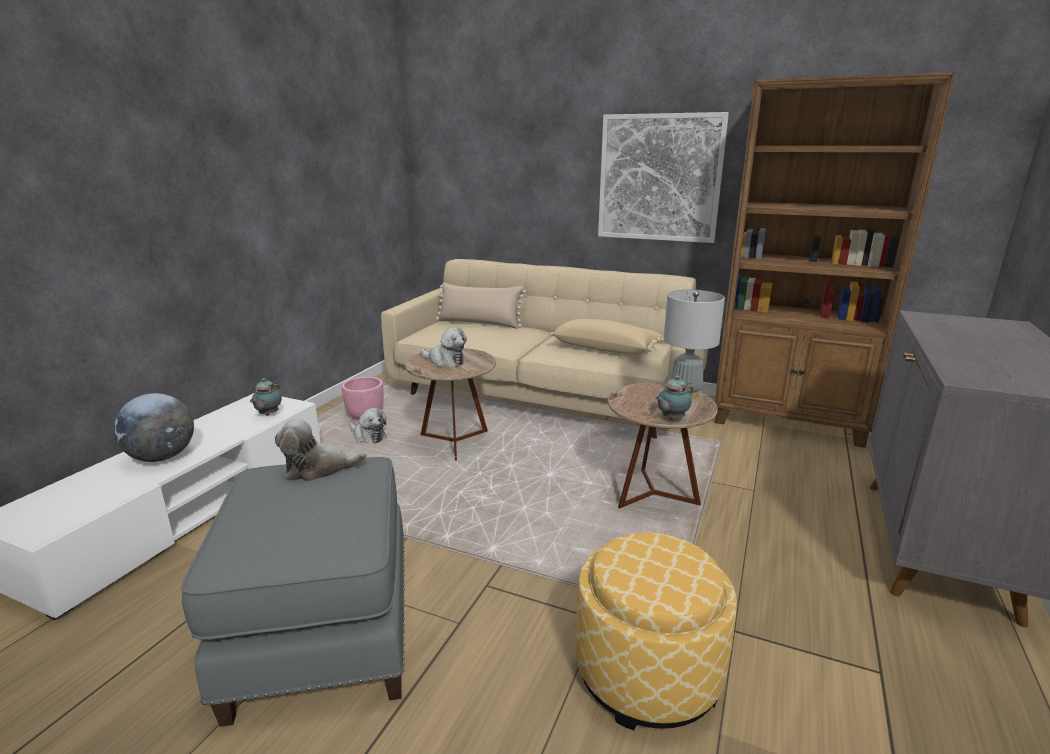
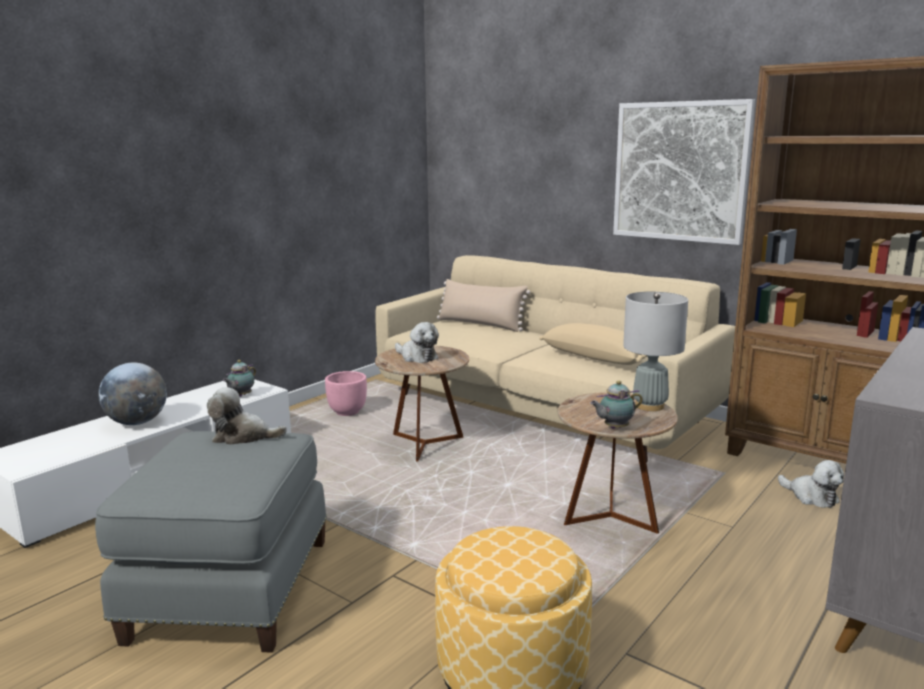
camera: 15 degrees right, 5 degrees down
plush toy [350,408,387,444] -> plush toy moved to [778,460,844,508]

